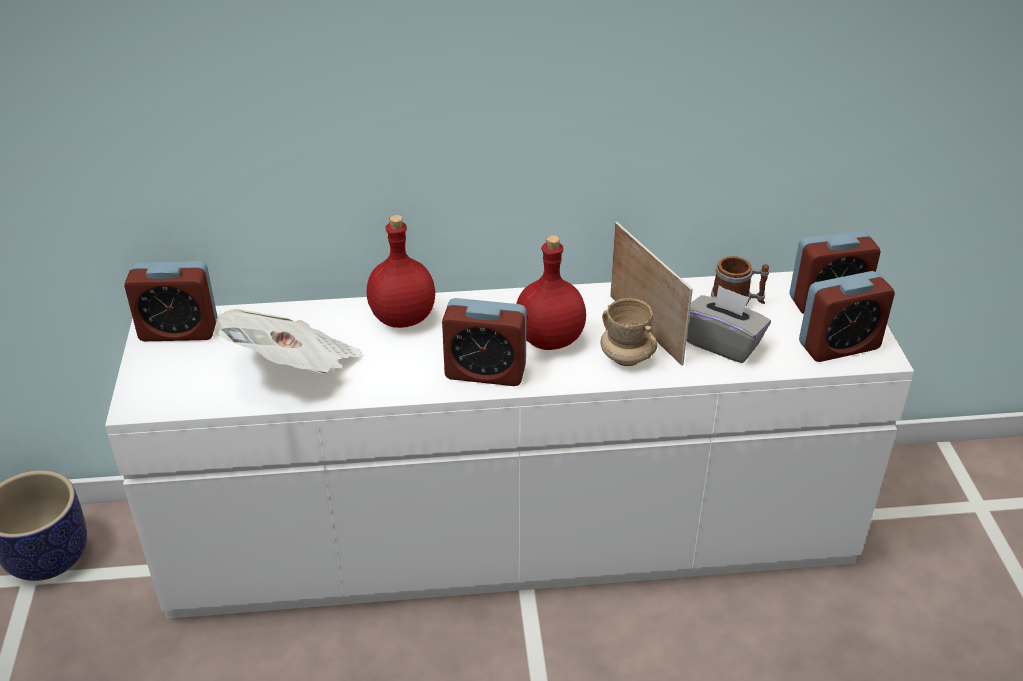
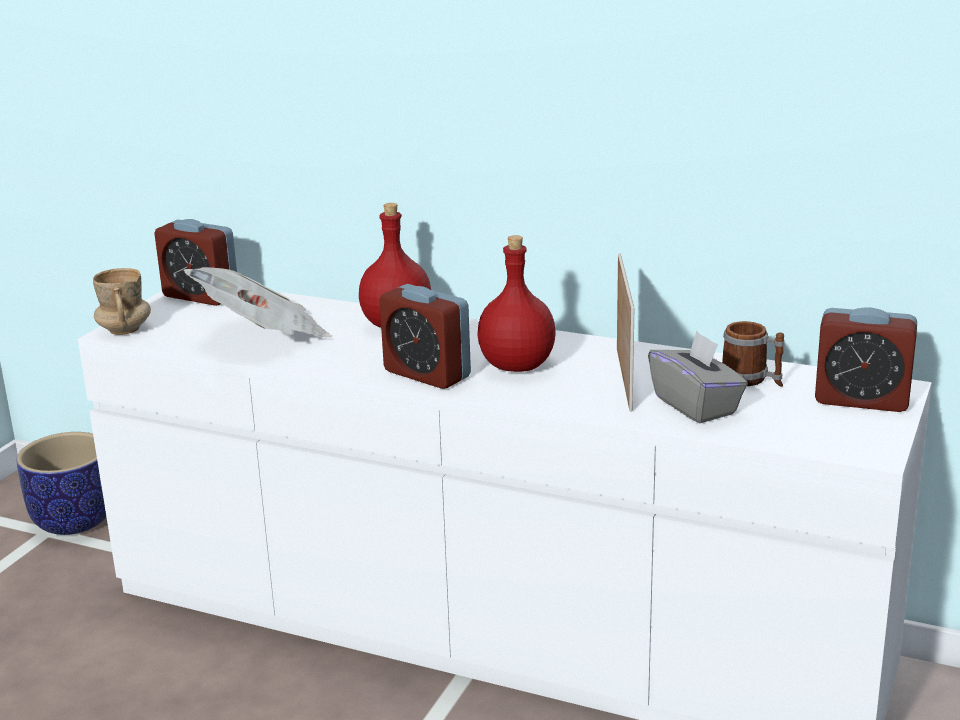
camera: 30 degrees right, 15 degrees down
beige mug [600,298,658,366] -> beige mug moved to [93,268,151,335]
alarm clock [799,271,895,362] -> none

